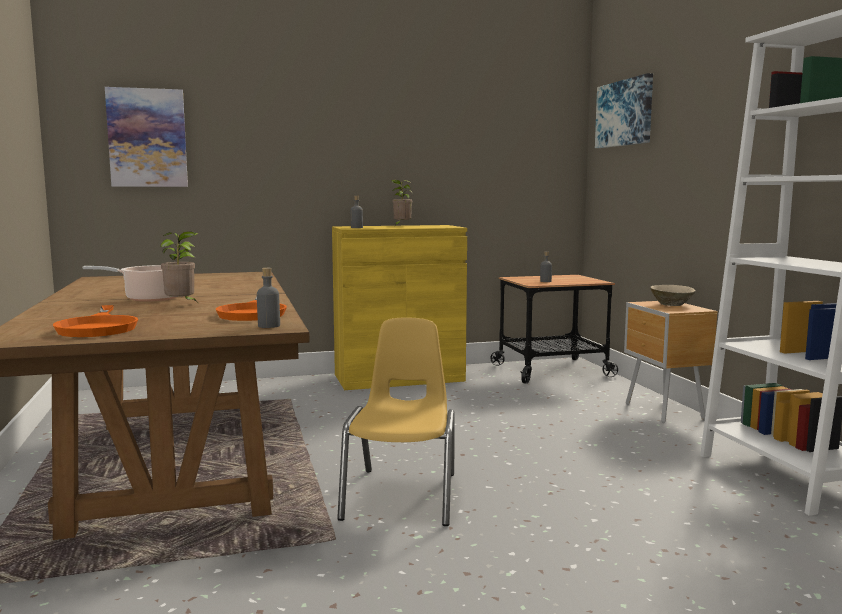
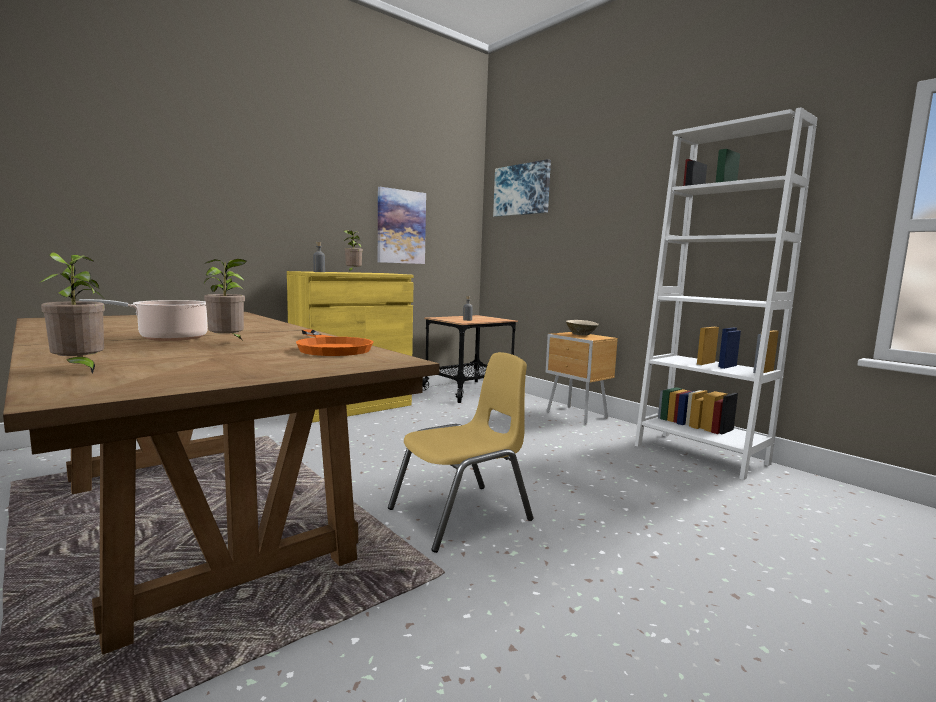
camera: 25 degrees left, 0 degrees up
orange frying pan [53,305,138,337] -> none
picture [105,87,188,187] -> picture moved to [378,187,426,264]
grey bottle [257,268,280,328] -> none
yellow chair [337,317,454,526] -> yellow chair turned 75 degrees clockwise [388,352,533,553]
none -> potted plant [39,252,105,374]

